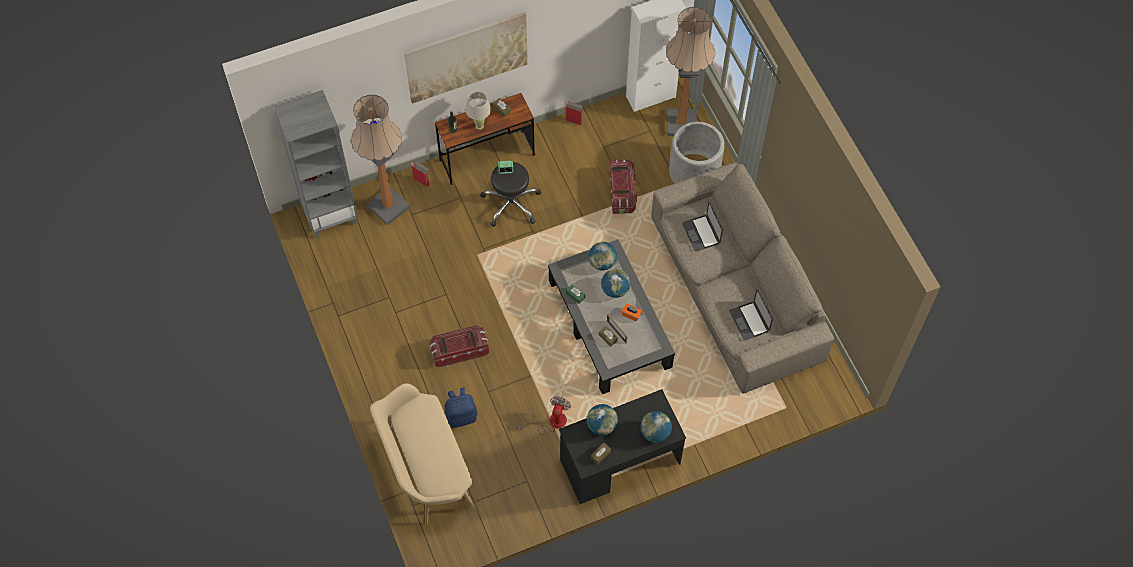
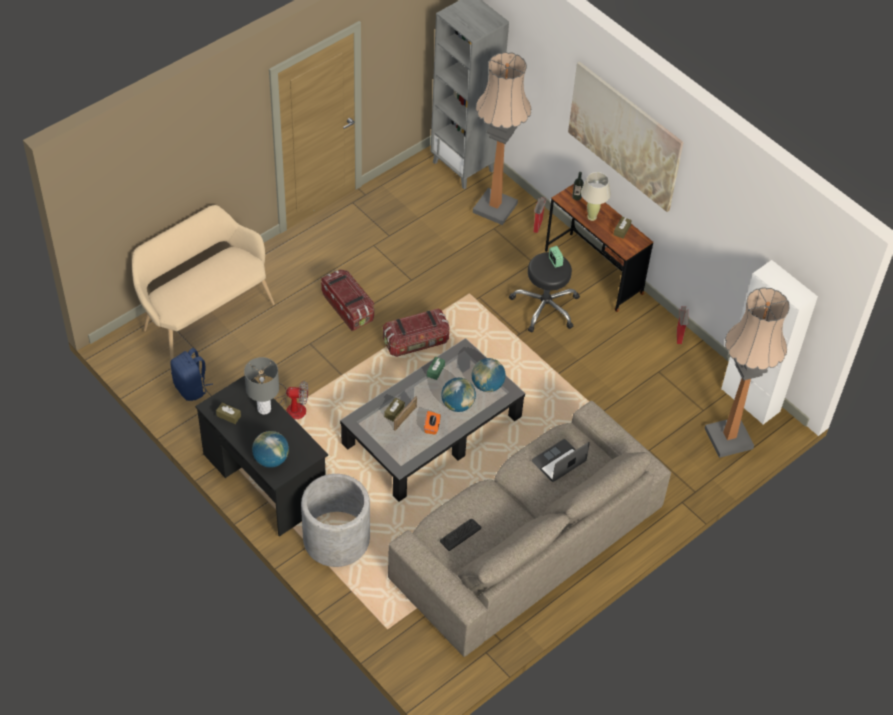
camera: 70 degrees right, 10 degrees down
blue backpack [445,387,478,428] -> blue backpack moved to [170,348,213,401]
globe [587,404,618,435] -> grey table lamp [244,357,279,415]
storage box [609,159,637,214] -> storage box moved to [383,309,450,357]
grey planter [669,122,725,184] -> grey planter moved to [301,474,370,567]
laptop [729,289,773,341] -> keyboard [440,519,481,551]

